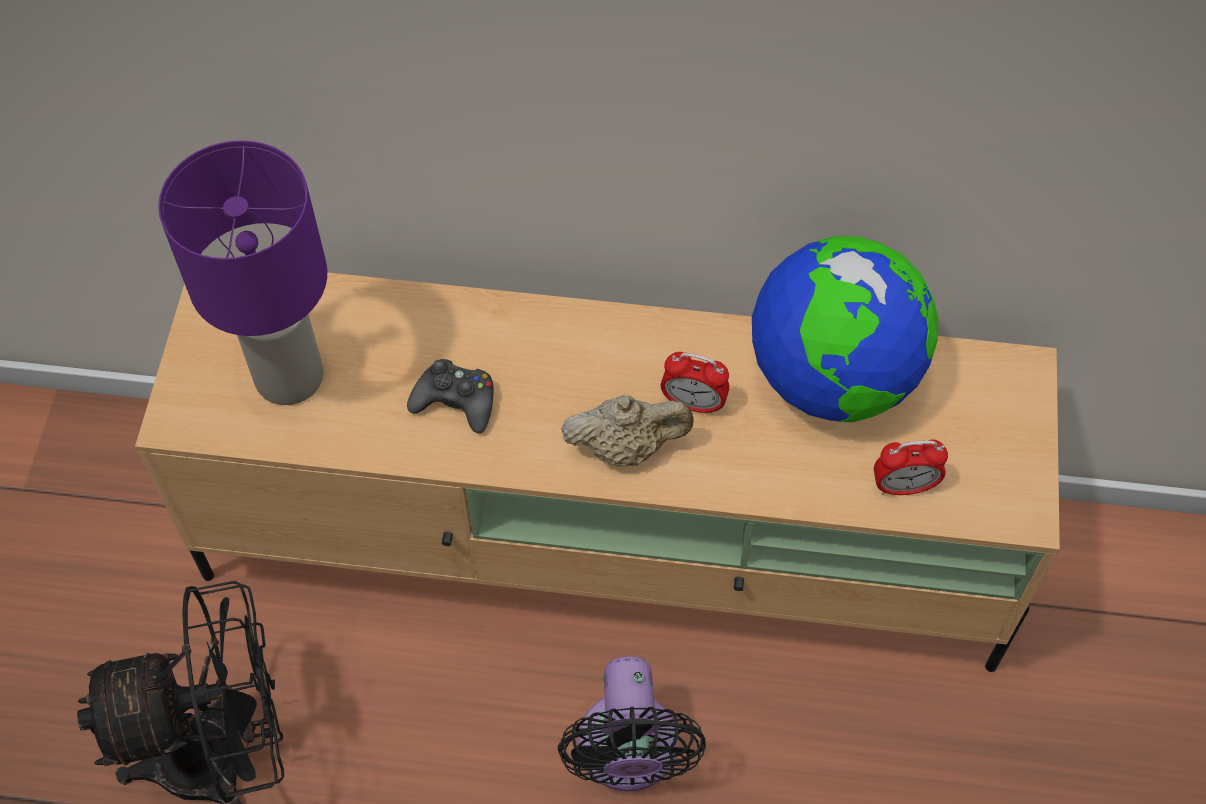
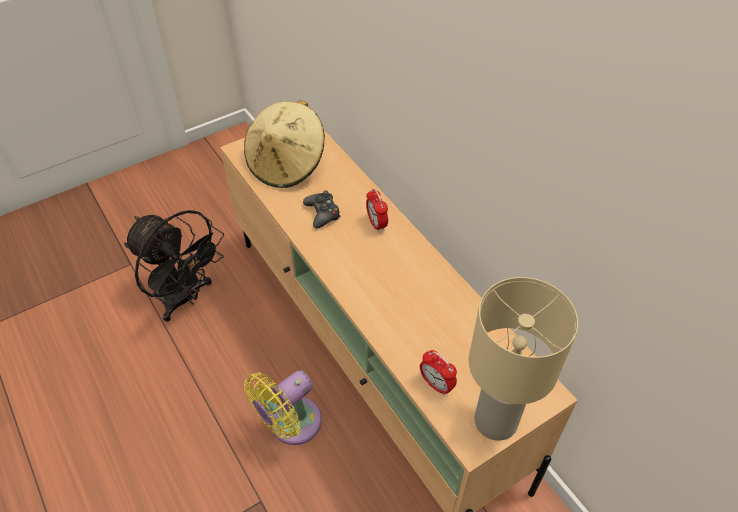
camera: 50 degrees right, 10 degrees down
purple table lamp [158,140,327,405] -> beige hat [244,100,325,188]
black fan [558,656,706,792] -> yellow fan [244,370,322,445]
beige teapot [561,395,694,466] -> none
alarm clock [661,352,729,415] -> alarm clock moved to [366,189,388,232]
globe [752,236,938,422] -> none
none -> beige table lamp [469,277,578,441]

